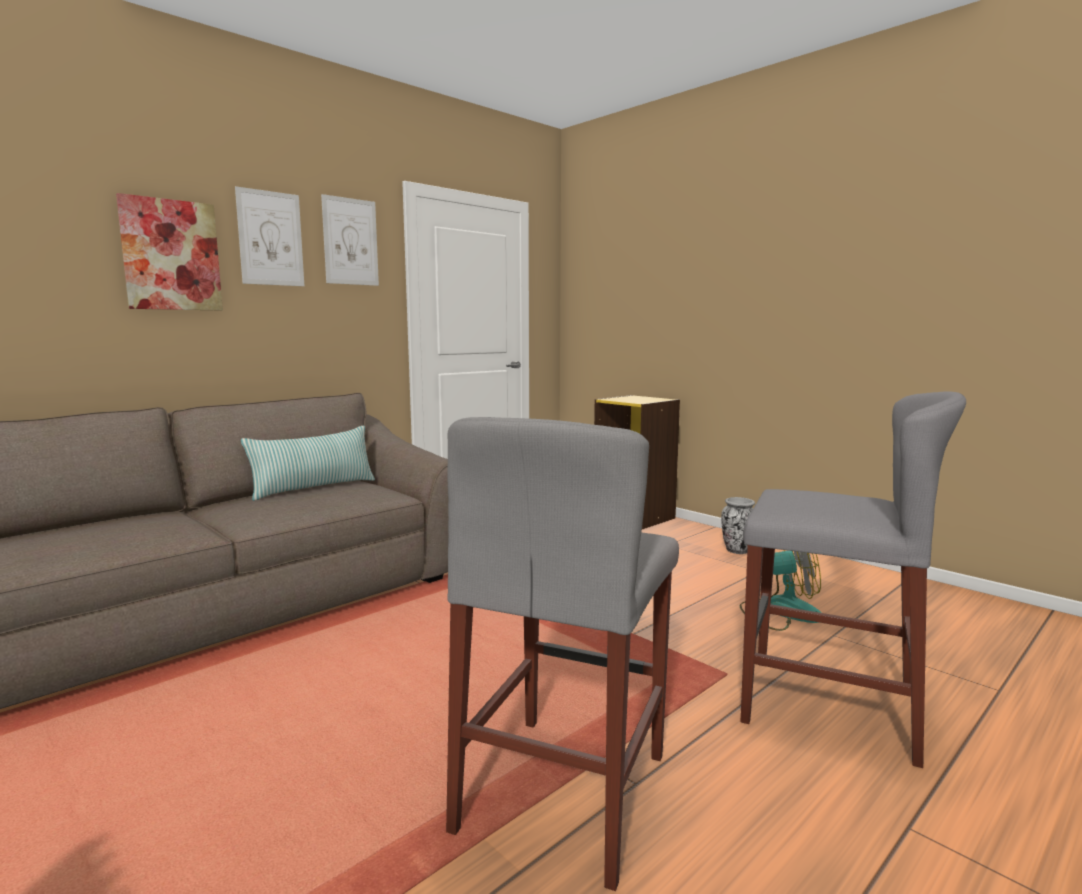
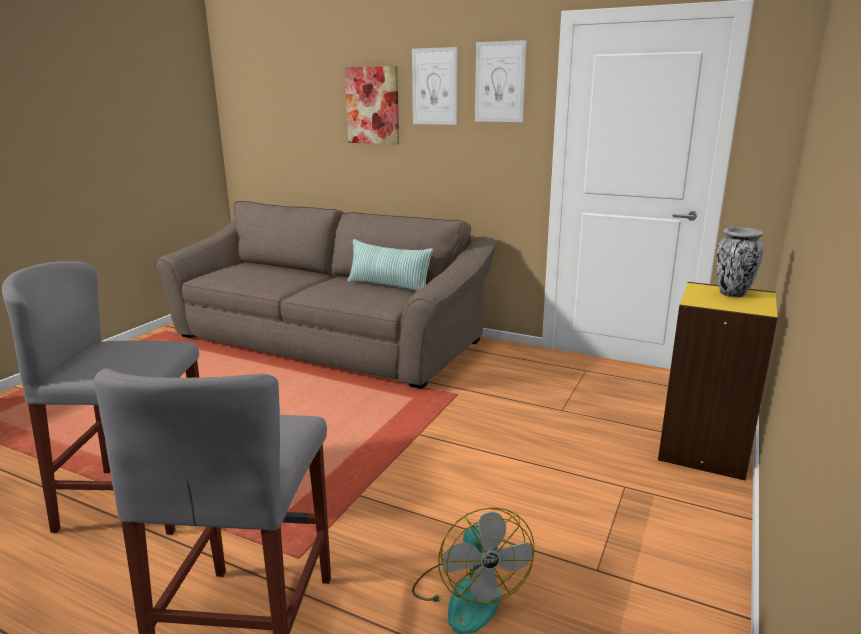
camera: 70 degrees right, 10 degrees up
vase [721,497,755,554] -> vase moved to [717,227,764,297]

